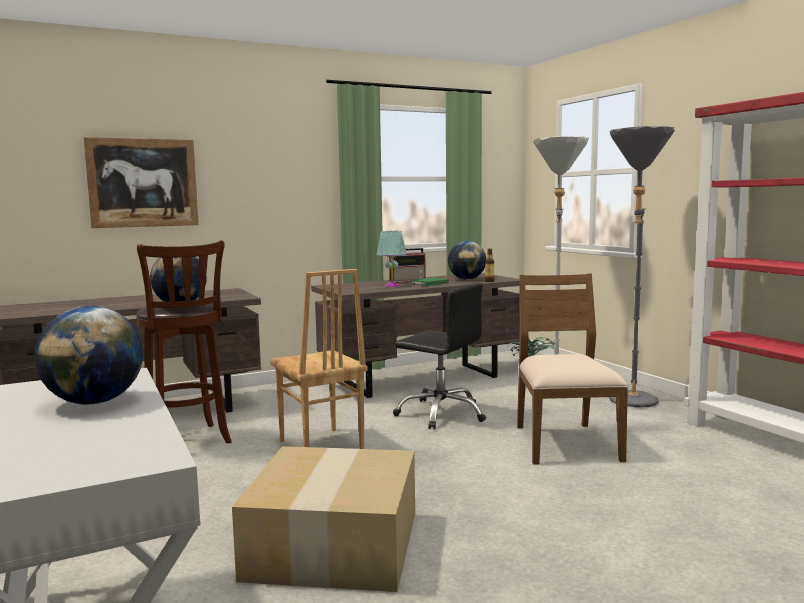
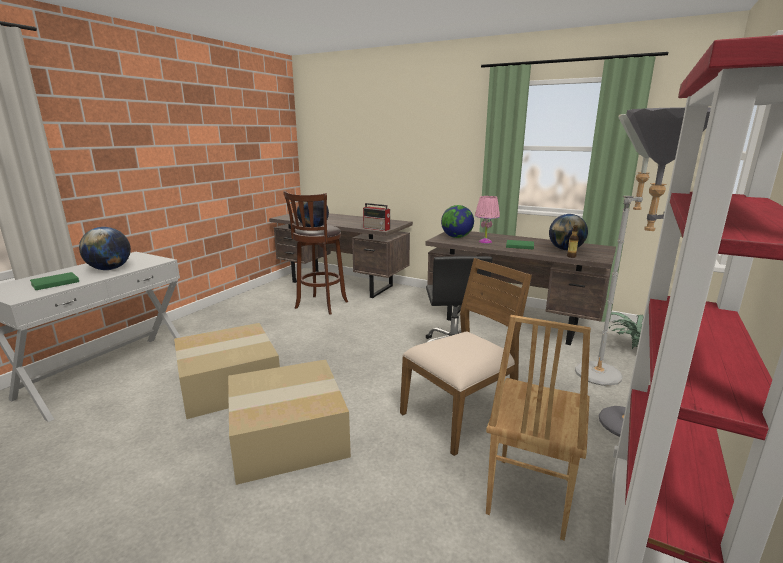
camera: 55 degrees right, 10 degrees up
picture [84,137,199,228] -> none
brown chair [270,269,368,449] -> brown chair moved to [486,315,591,541]
turquoise table lamp [377,231,407,287] -> pink table lamp [475,196,500,243]
radio [389,248,426,283] -> radio moved to [363,203,390,231]
none -> green book [30,272,79,290]
none -> cardboard box [228,360,351,485]
none -> globe [441,205,474,238]

